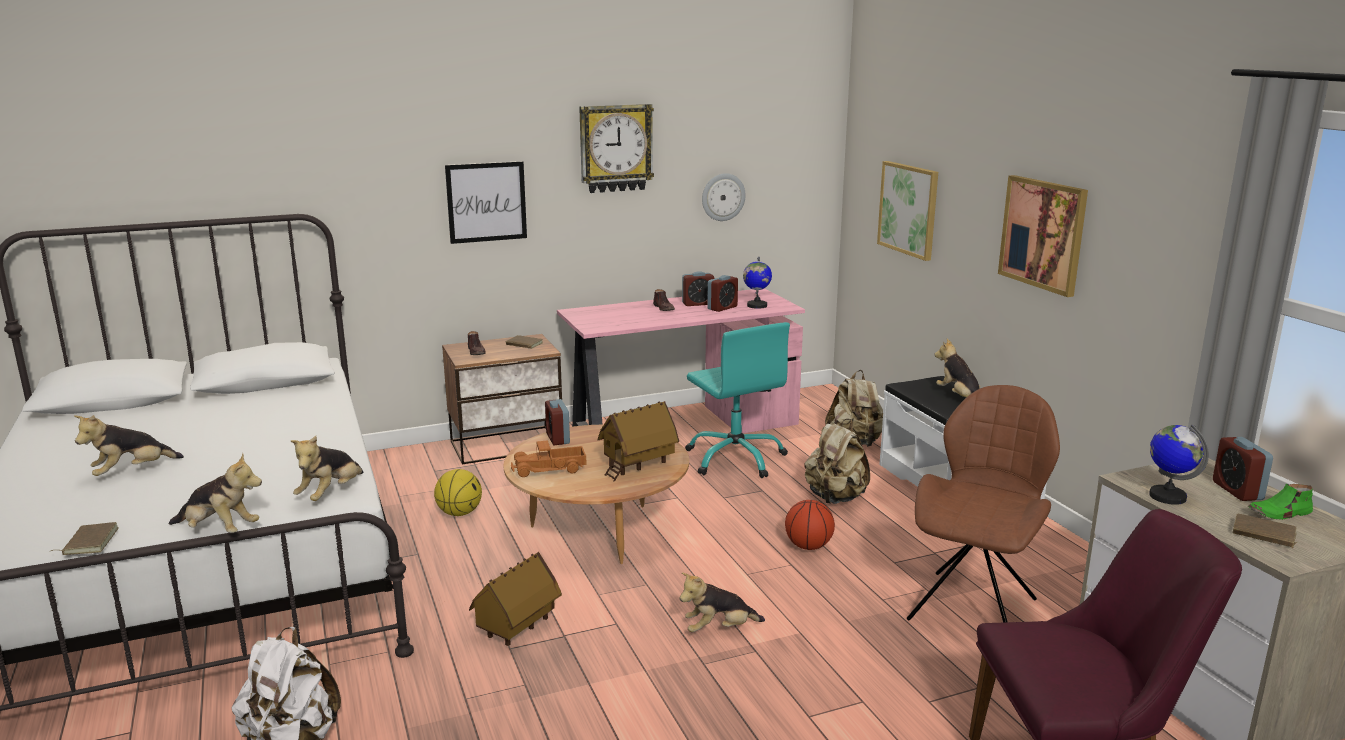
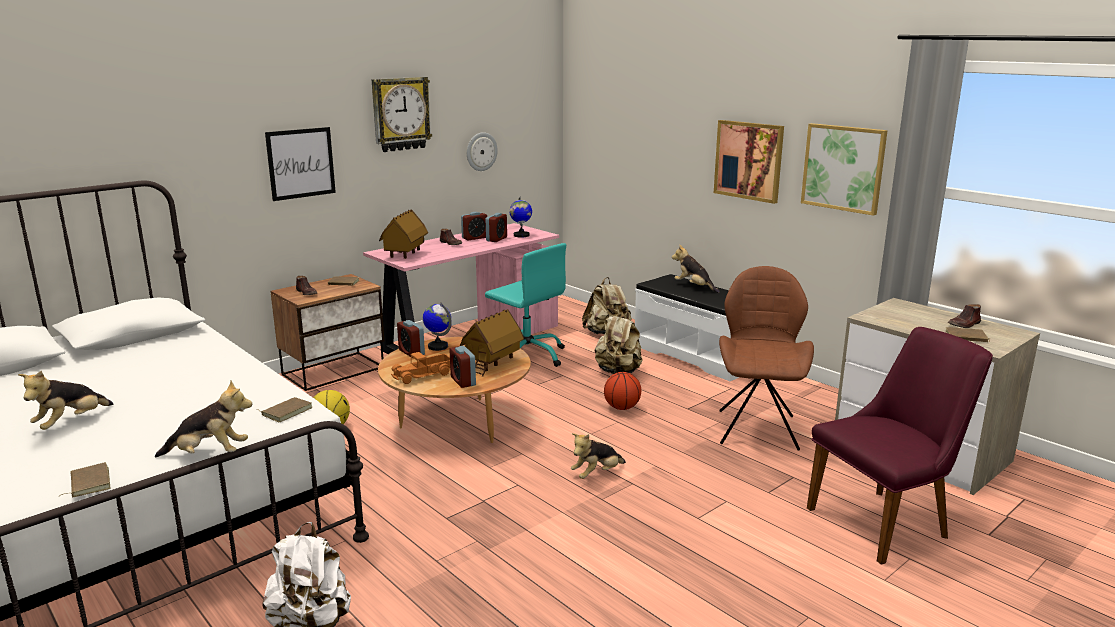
camera: 20 degrees left, 0 degrees up
plush toy [291,436,363,501] -> brown book [258,397,312,422]
toy house [469,552,562,646] -> toy house moved to [379,209,428,259]
picture [877,161,938,261] -> picture moved to [801,123,888,216]
globe [1149,425,1209,505] -> globe moved to [423,303,452,351]
alarm clock [1213,437,1273,501] -> alarm clock moved to [449,346,476,388]
green shoe [1248,484,1313,520] -> brown shoe [948,304,981,328]

